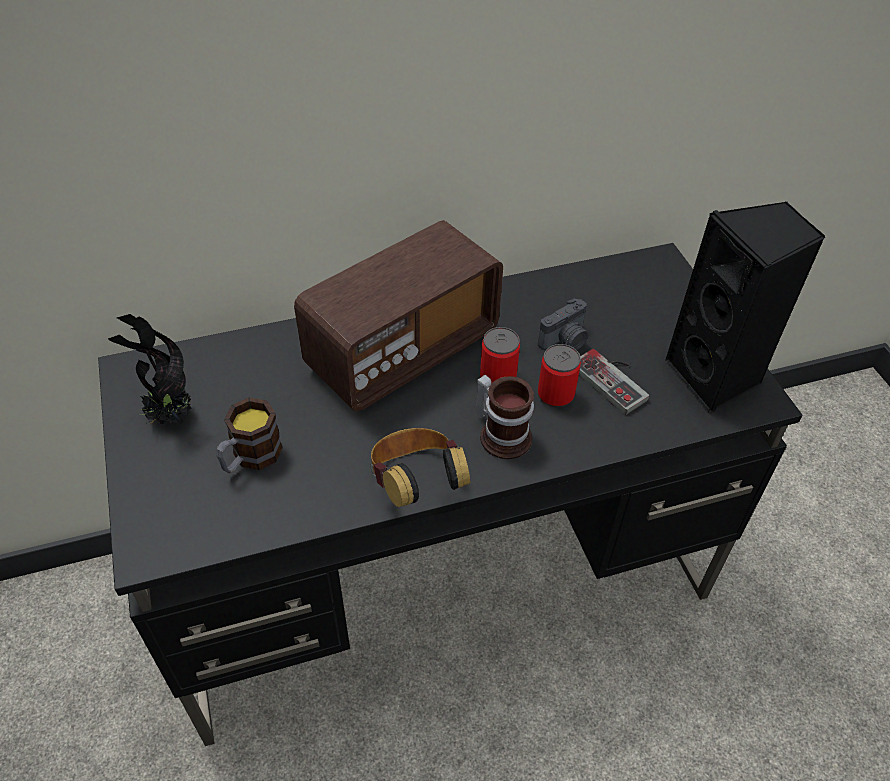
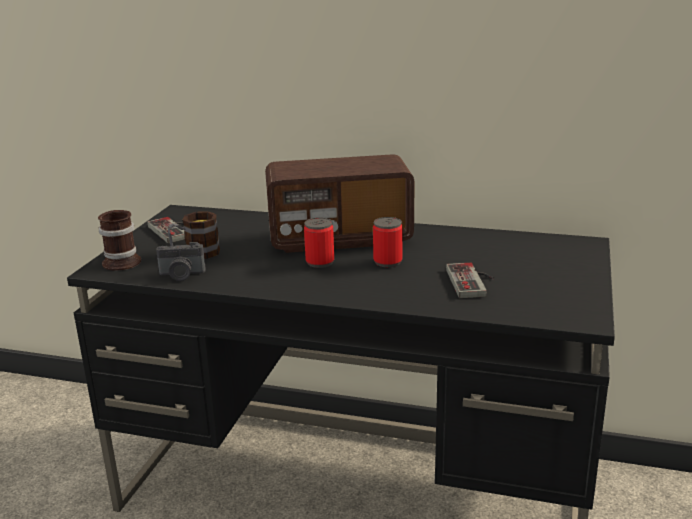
camera: 35 degrees right, 25 degrees down
potted plant [108,314,191,425] -> game controller [147,217,185,243]
headphones [370,428,470,507] -> none
mug [476,375,534,459] -> mug moved to [98,210,141,271]
camera [537,298,588,350] -> camera moved to [156,242,206,281]
can [538,344,581,408] -> can moved to [304,217,334,268]
black speaker [665,202,825,413] -> none

